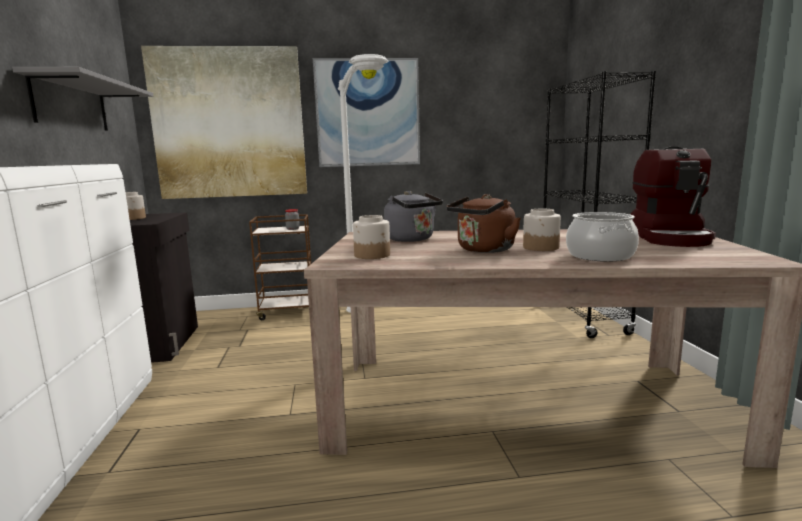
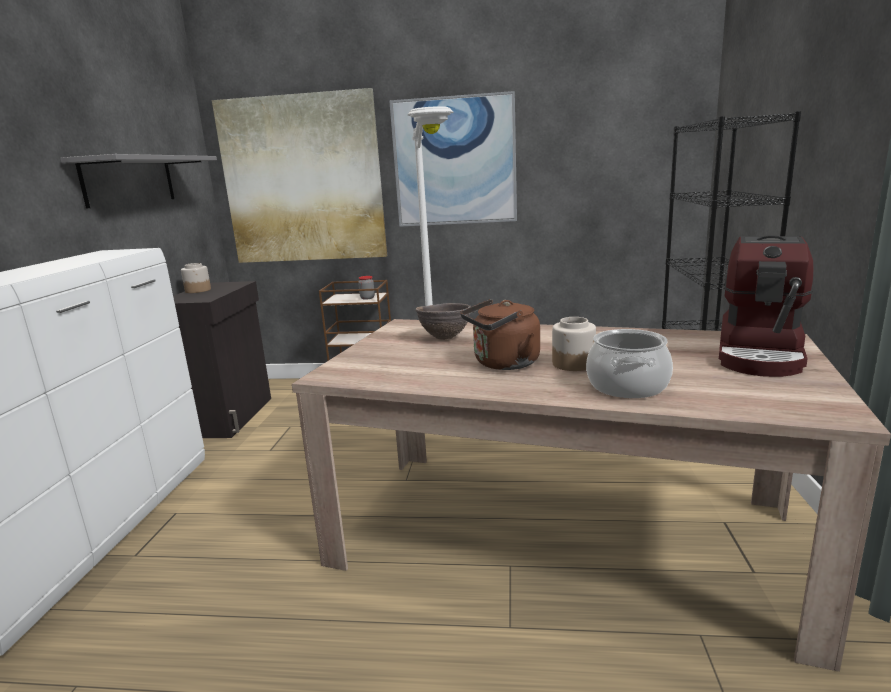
camera: 15 degrees right, 5 degrees up
jar [353,215,390,259] -> none
grey kettle [384,191,443,242] -> brown bowl [415,303,471,340]

